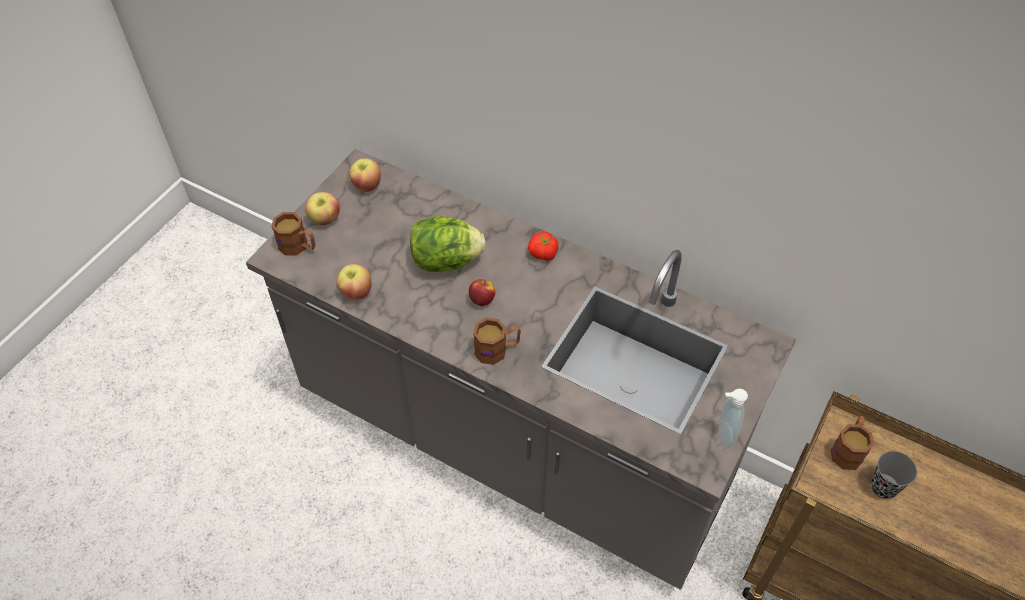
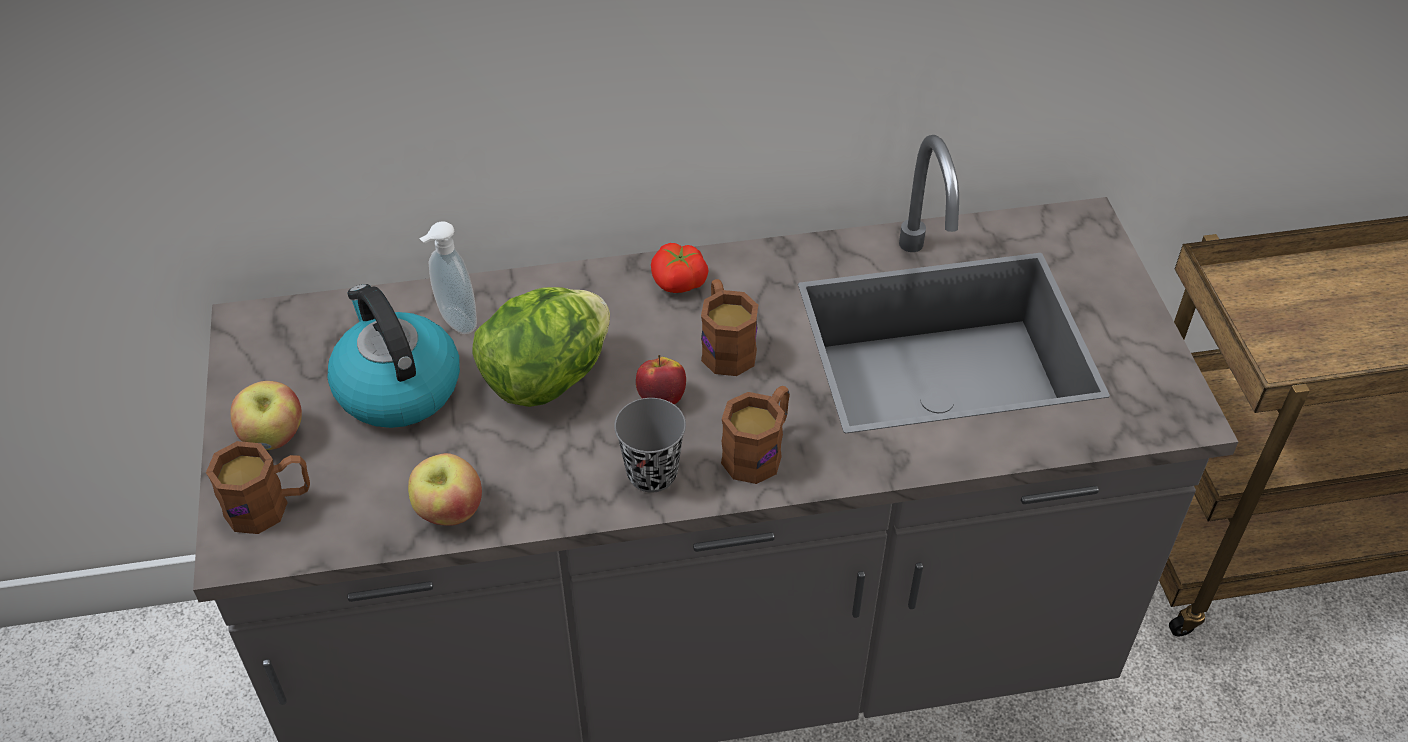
camera: 40 degrees left, 5 degrees down
apple [349,158,381,192] -> none
soap dispenser [719,388,748,447] -> soap dispenser moved to [419,221,477,334]
brown mug [831,416,874,470] -> brown mug moved to [701,279,758,376]
grey cup [871,451,917,499] -> grey cup moved to [614,398,686,493]
none -> kettle [327,284,460,428]

